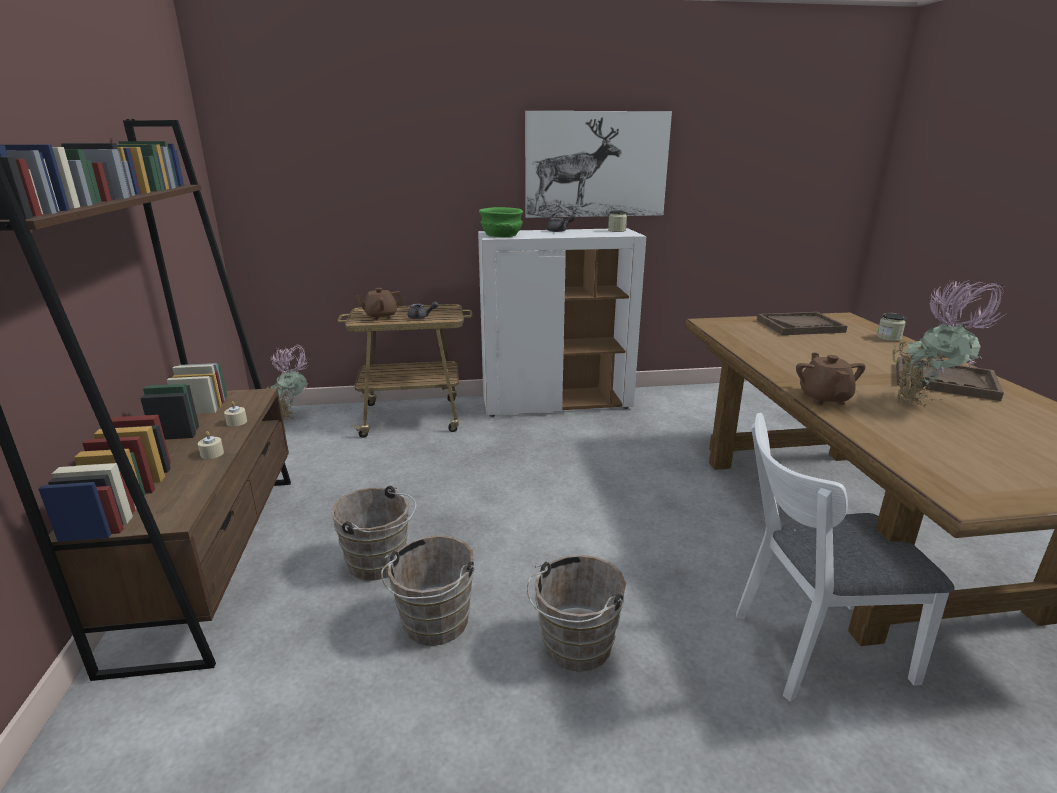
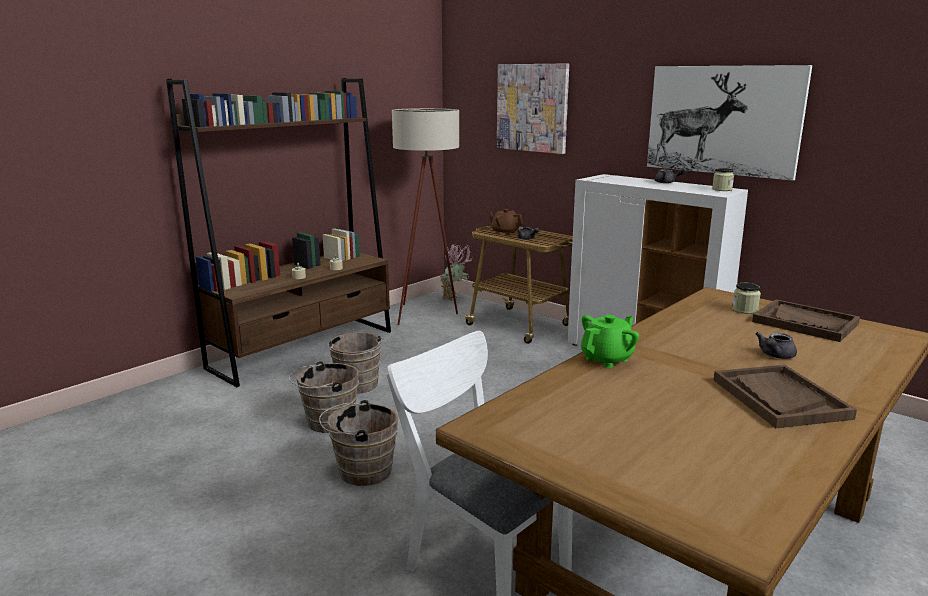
camera: 50 degrees right, 5 degrees down
green bowl [479,207,523,237] -> none
brown teapot [796,353,866,405] -> green teapot [581,315,639,368]
jar [877,313,906,341] -> jar moved to [732,283,761,314]
potted plant [893,279,1006,406] -> none
none -> beige floor lamp [392,108,459,325]
none -> picture [497,64,569,154]
none -> grey teapot [756,332,797,359]

